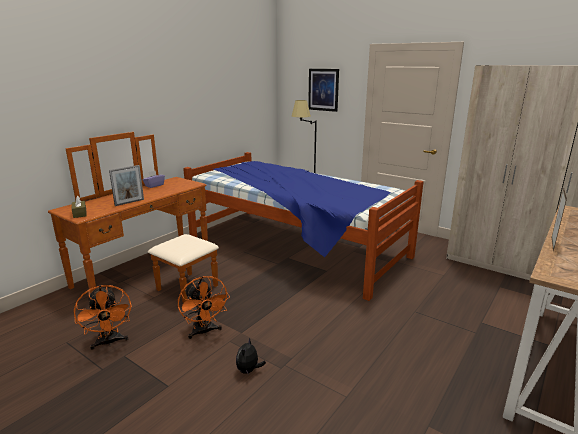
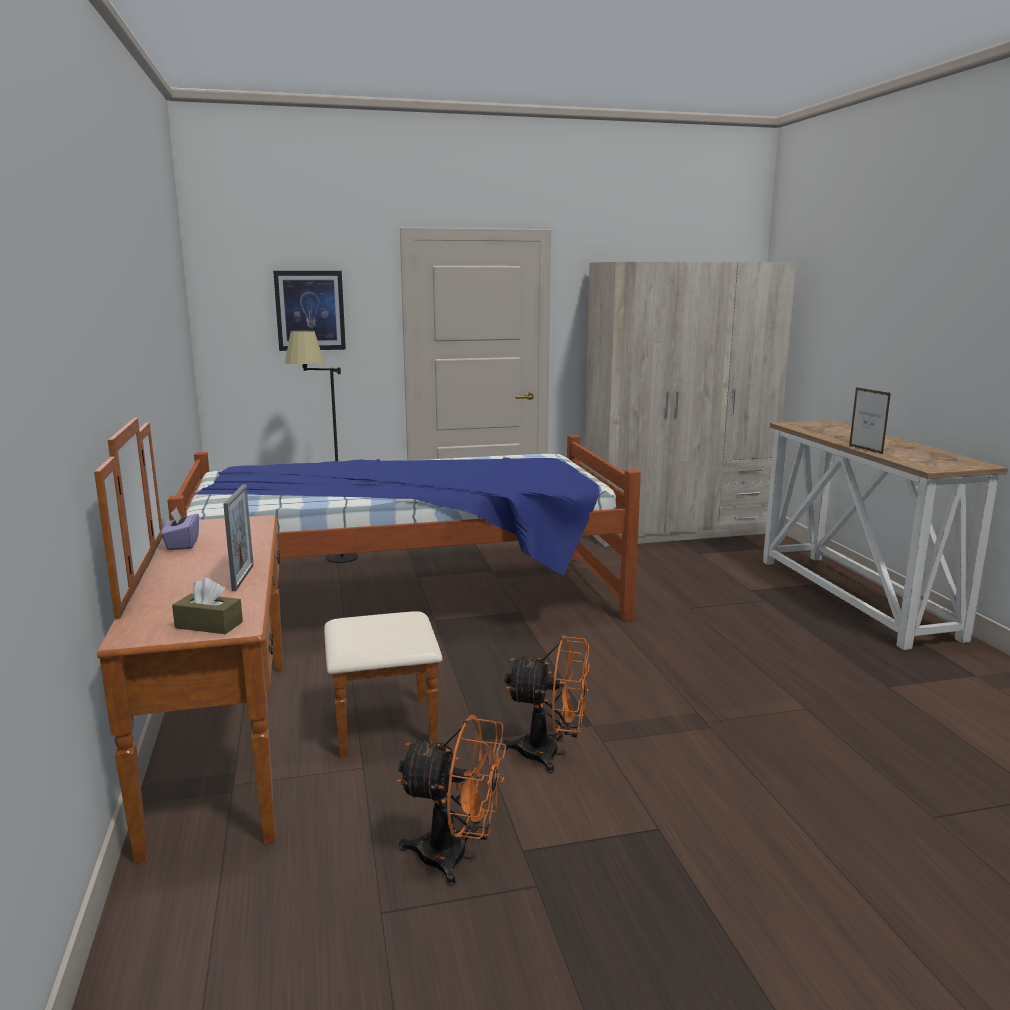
camera: 50 degrees left, 5 degrees down
plush toy [236,338,266,375] -> none

